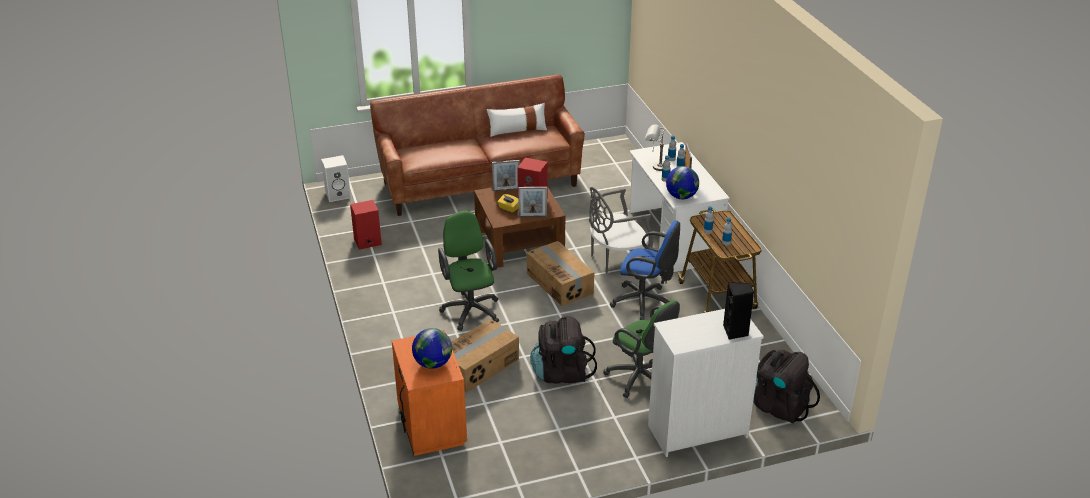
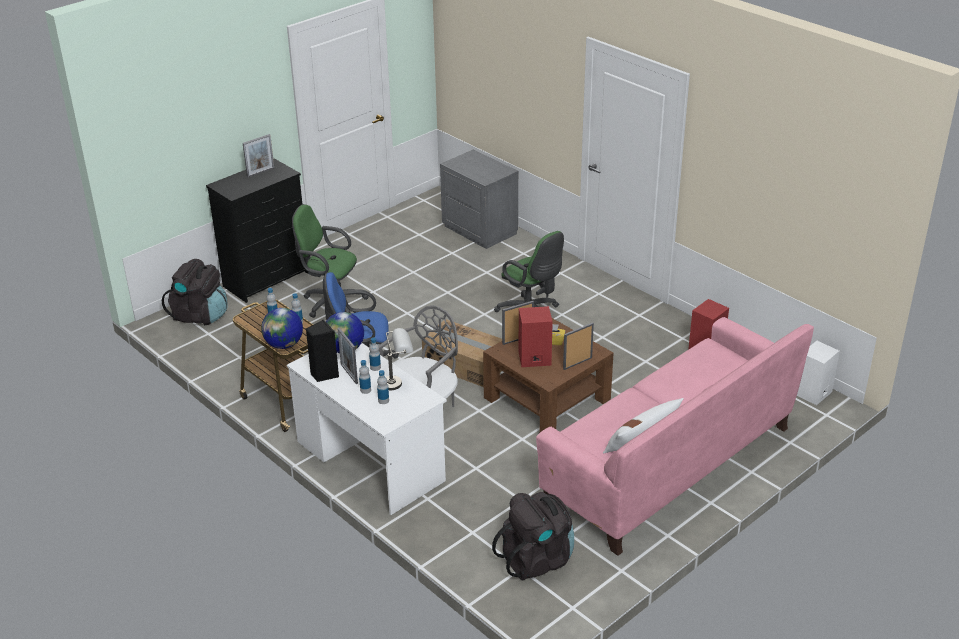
camera: 155 degrees right, 0 degrees up
brown sofa [370,75,585,216] -> pink sofa [536,317,814,556]
orange nightstand [392,330,467,456] -> grey nightstand [440,150,518,249]
globe [412,328,452,369] -> globe moved to [261,308,303,349]
cardboard box [451,319,519,393] -> none
black backpack [530,316,597,384] -> black backpack moved to [492,492,574,581]
white dresser [648,309,764,457] -> black dresser [206,158,309,303]
black speaker [723,282,754,340] -> black speaker moved to [306,320,339,382]
none -> picture frame [243,134,274,177]

